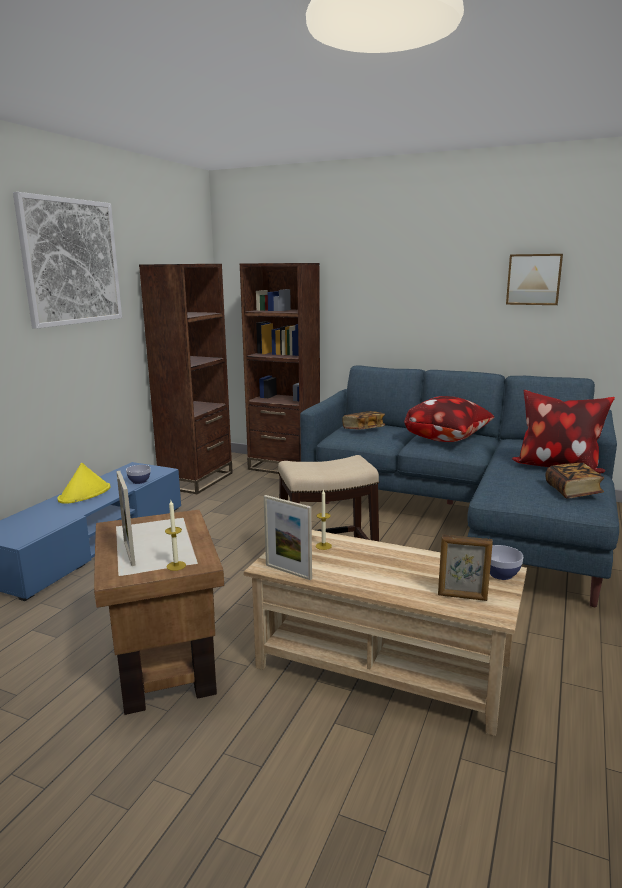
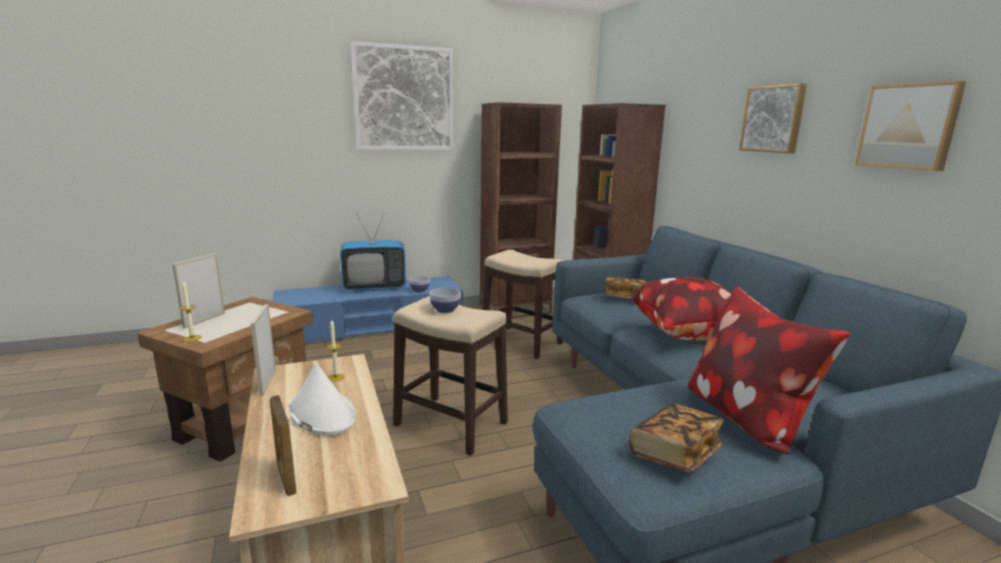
camera: 45 degrees right, 0 degrees up
yellow hat [57,463,110,504] -> television [340,213,406,292]
bowl [490,545,523,580] -> bowl moved to [429,288,461,313]
none -> white hat [289,363,356,435]
none -> stool [482,250,563,359]
none -> picture [739,83,807,153]

